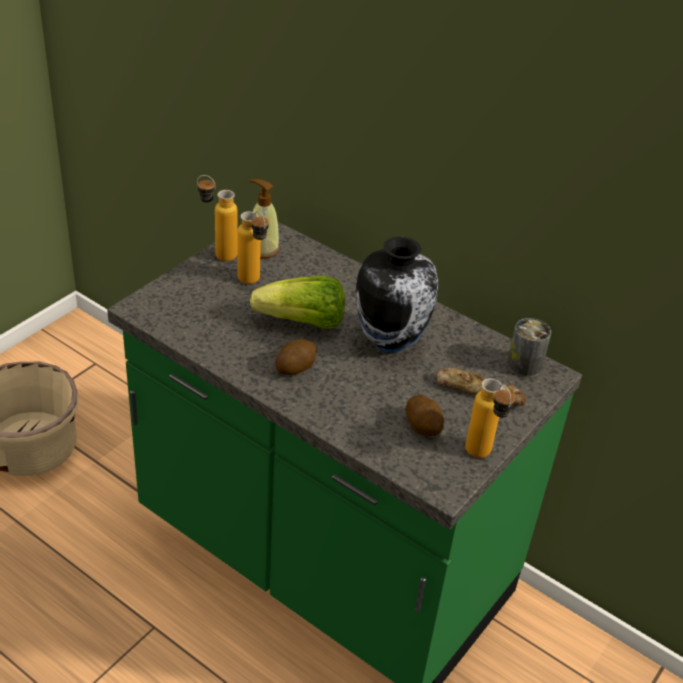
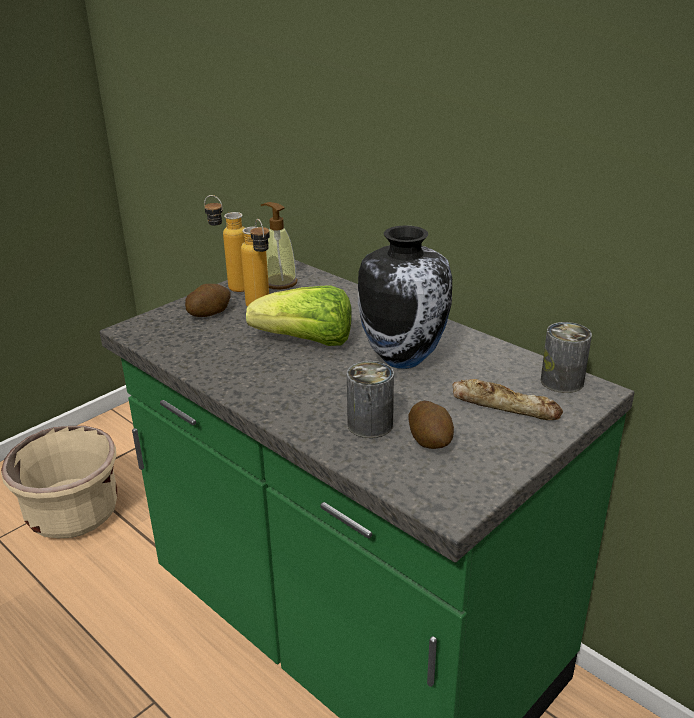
camera: 10 degrees right, 10 degrees down
potato [275,339,317,375] -> potato moved to [185,284,231,317]
bottle [465,378,515,458] -> none
none -> can [347,361,394,438]

